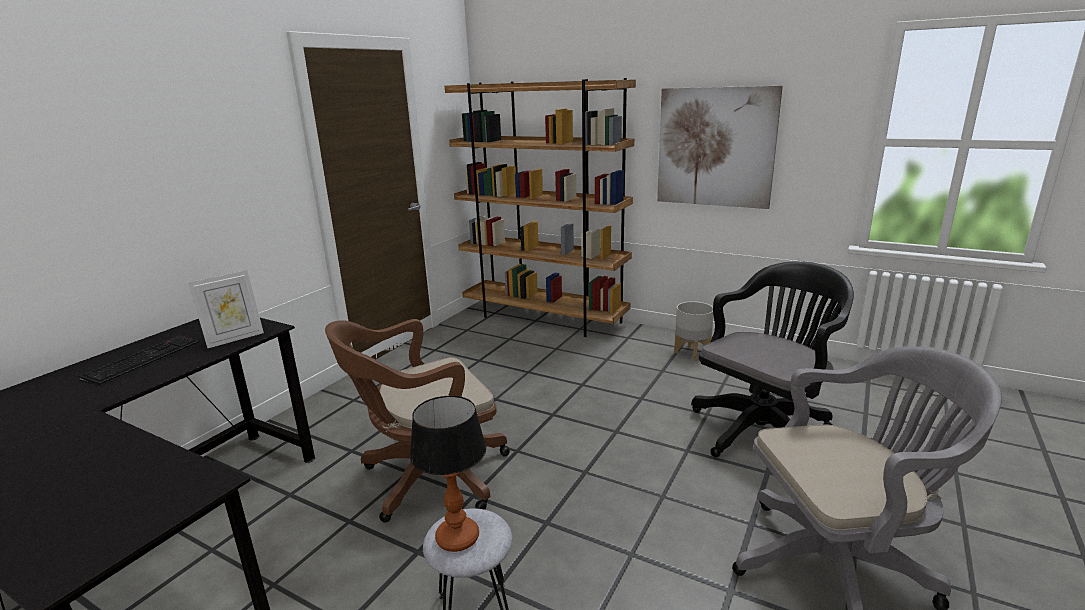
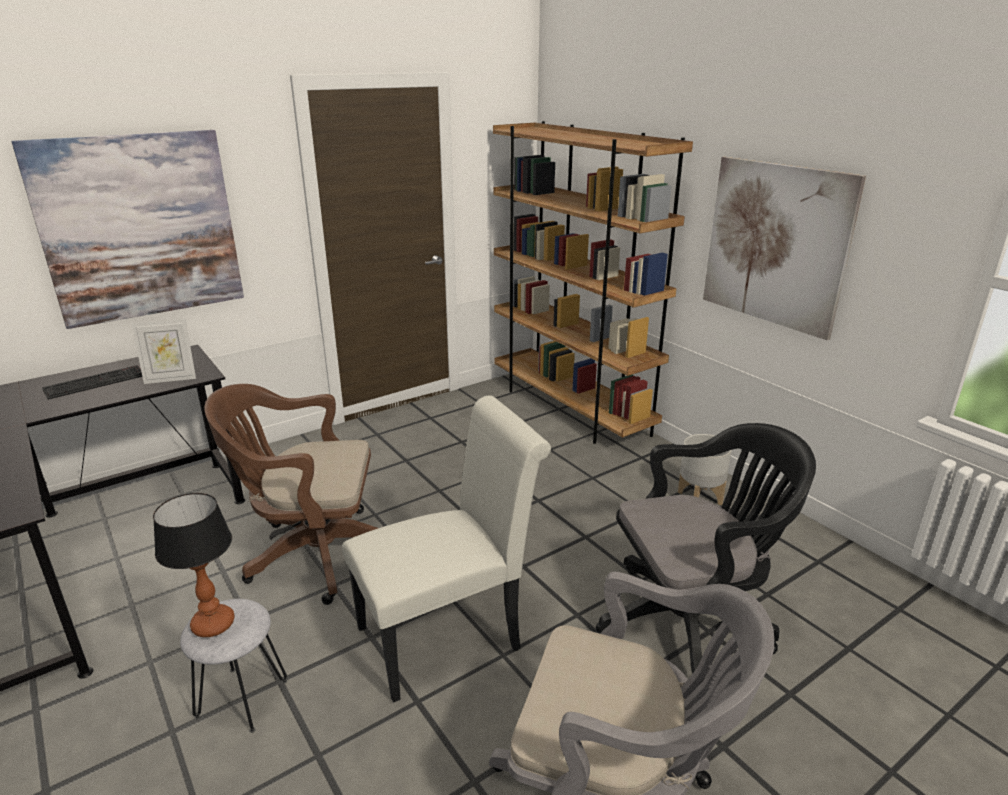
camera: 25 degrees right, 5 degrees up
none -> picture [11,130,244,329]
none -> white chair [342,395,551,703]

